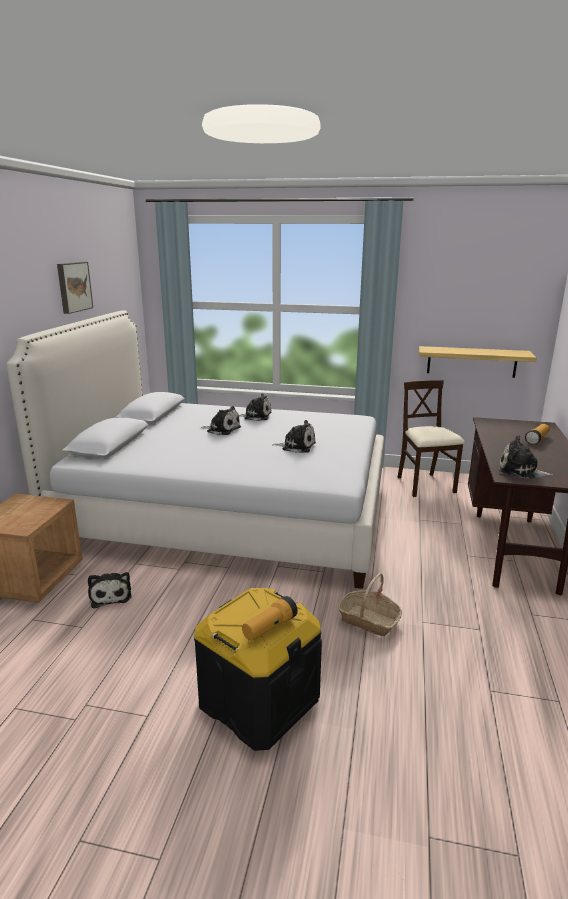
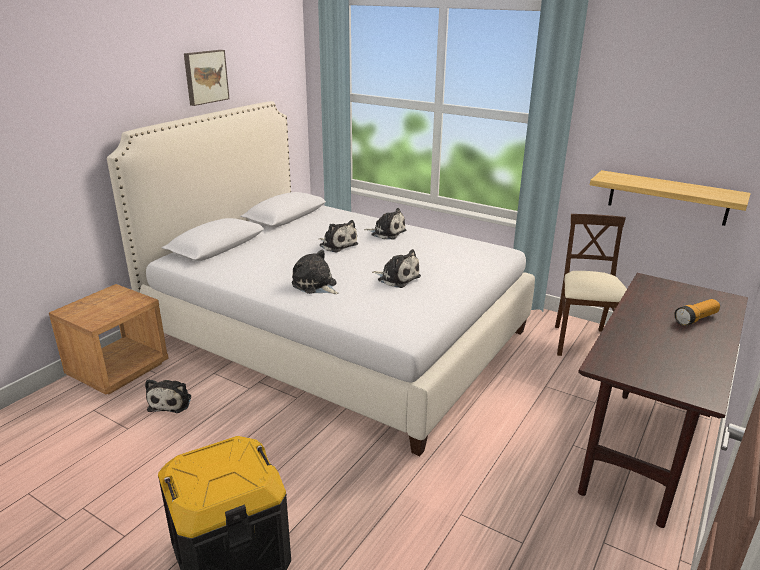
camera: 20 degrees right, 5 degrees up
flashlight [242,596,298,641] -> none
basket [338,573,402,636] -> none
plush toy [499,435,553,479] -> plush toy moved to [292,250,338,294]

